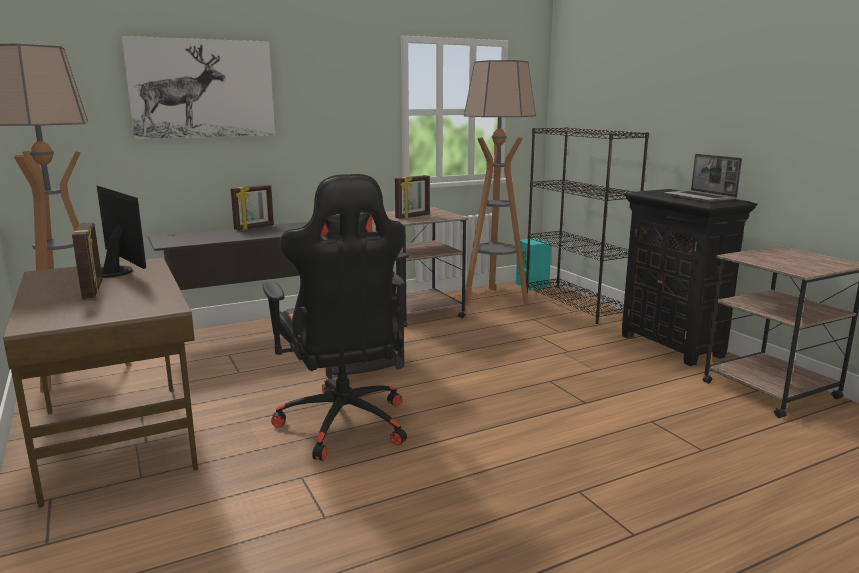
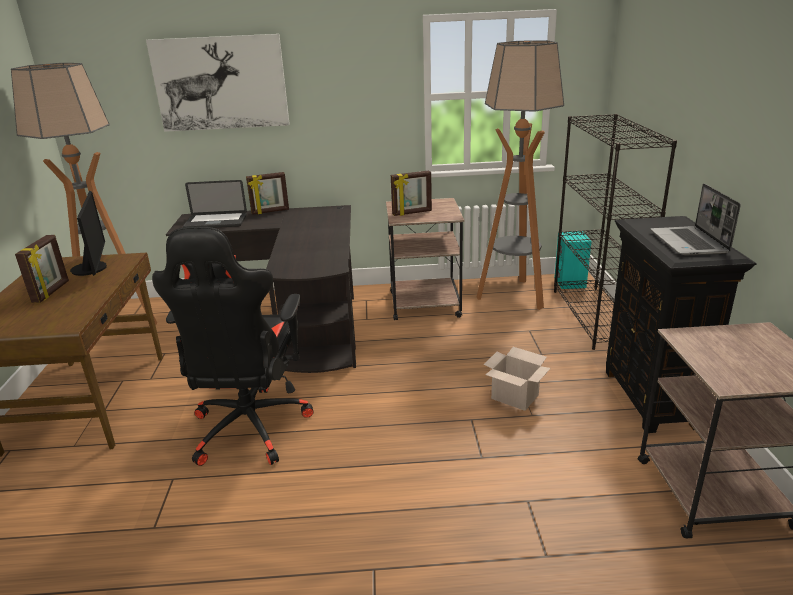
camera: 25 degrees right, 10 degrees up
none -> laptop [183,180,247,228]
none -> cardboard box [483,347,551,411]

